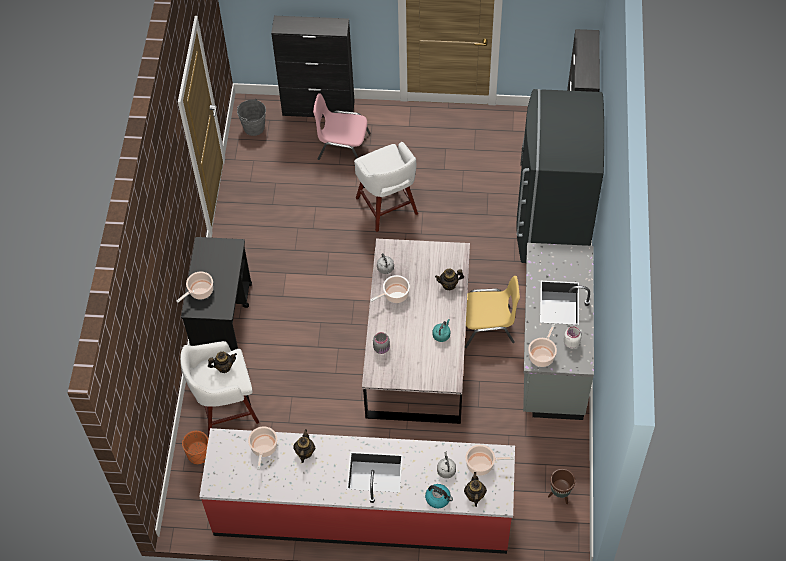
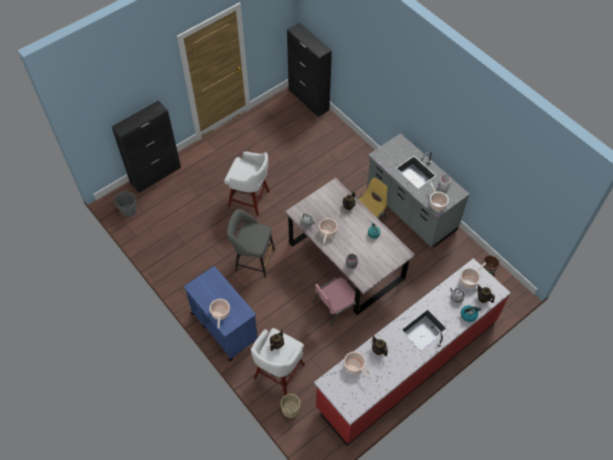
camera: 45 degrees left, 0 degrees up
black cart [181,237,252,351] -> blue cart [184,266,258,361]
orange planter [182,431,208,465] -> beige planter [281,394,300,418]
pink chair [313,93,370,160] -> pink chair moved to [313,278,360,327]
grey fridge [516,89,604,263] -> none
none -> grey stool [227,209,275,278]

